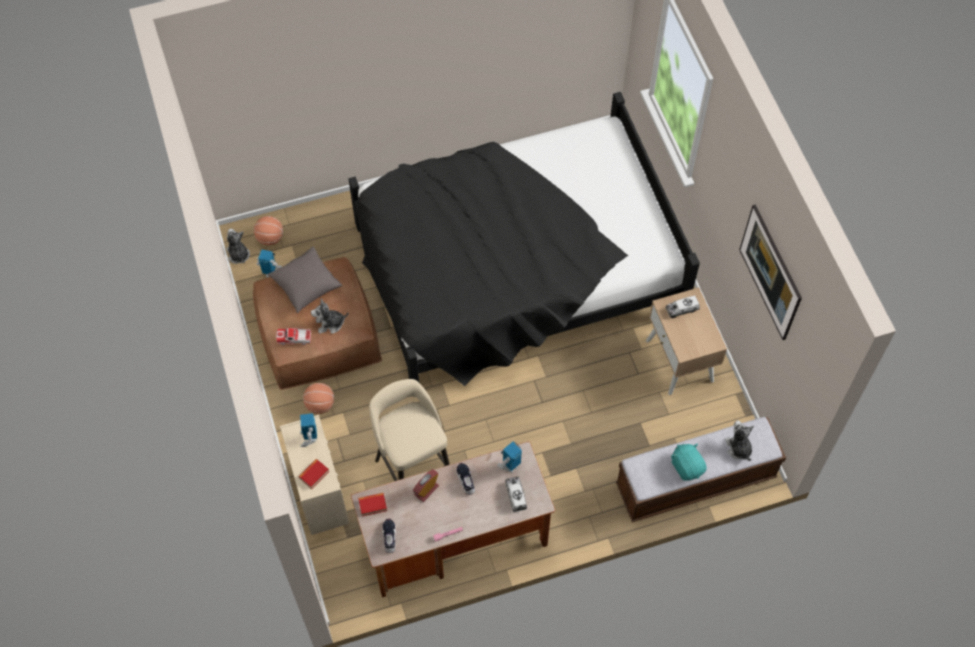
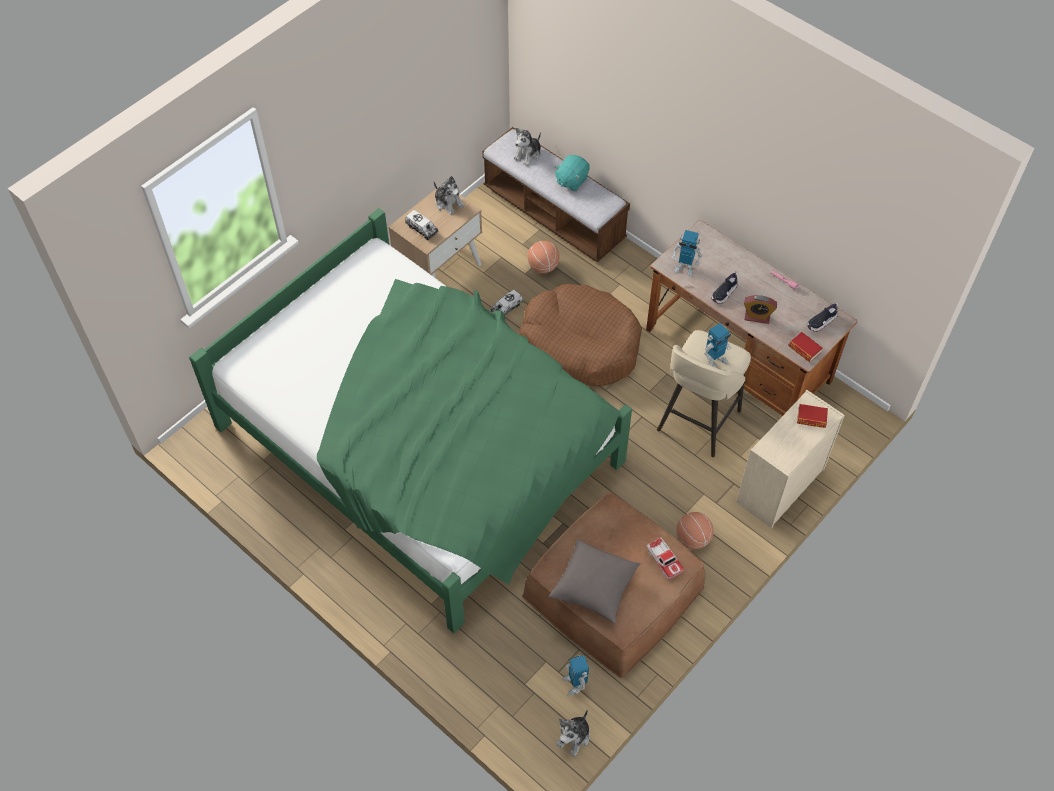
camera: 120 degrees left, 5 degrees down
basketball [254,216,283,245] -> basketball moved to [528,241,560,273]
toy robot [300,413,317,447] -> toy robot moved to [704,323,731,368]
plush toy [311,299,349,334] -> plush toy moved to [434,176,465,215]
black bed [349,92,700,397] -> green bed [189,208,632,633]
toy truck [505,477,527,512] -> toy truck moved to [491,290,523,315]
picture [739,204,802,340] -> none
none -> brown dog bed [519,284,642,387]

